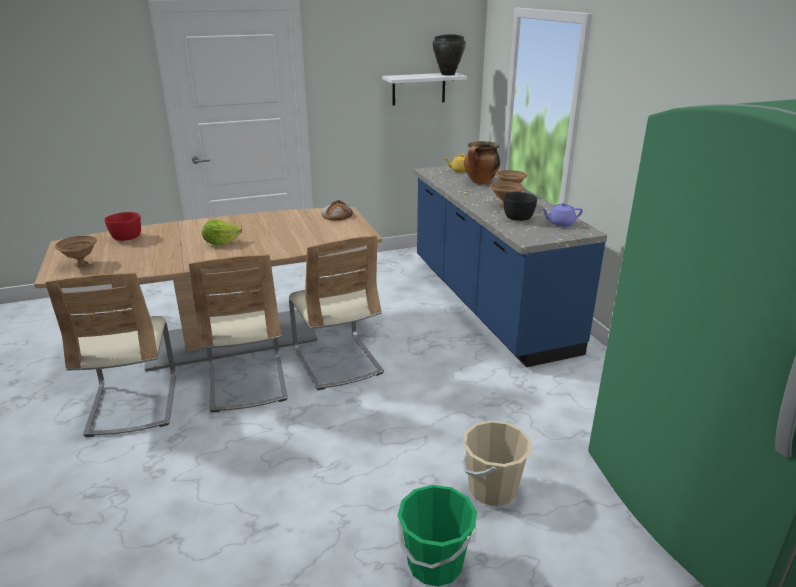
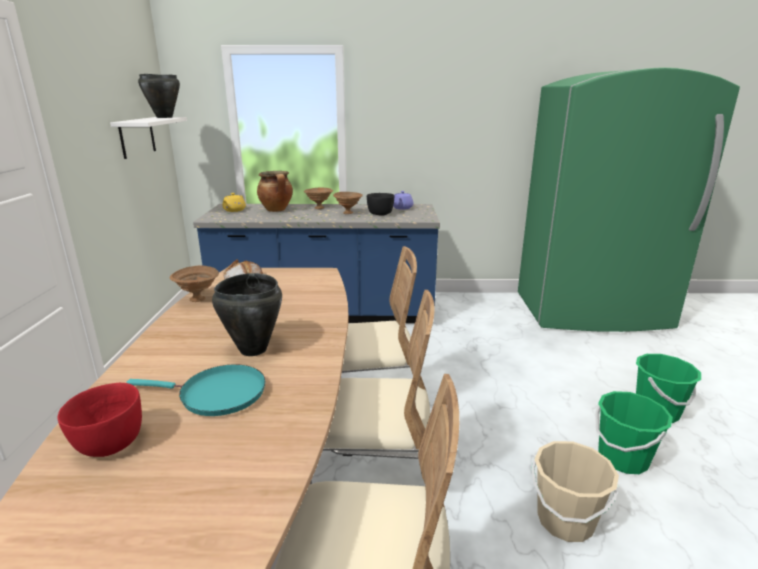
camera: 70 degrees left, 5 degrees down
brown bowl [55,236,97,267] -> brown bowl moved to [170,266,219,302]
lettuce [202,220,242,245] -> black cooking pot [212,273,282,356]
beige bucket [463,421,531,506] -> beige bucket moved to [532,441,619,542]
none -> turquoise frying pan [126,364,265,416]
none -> green bucket [595,391,673,474]

